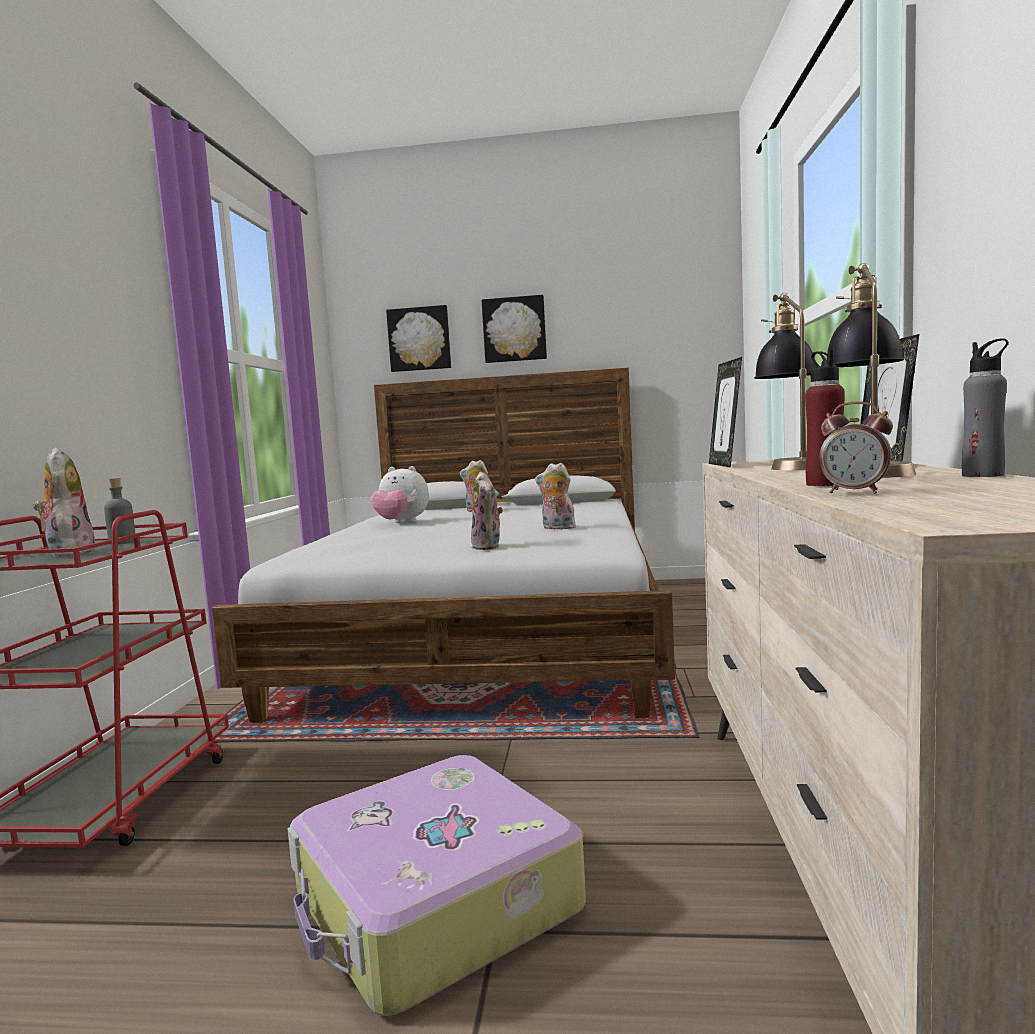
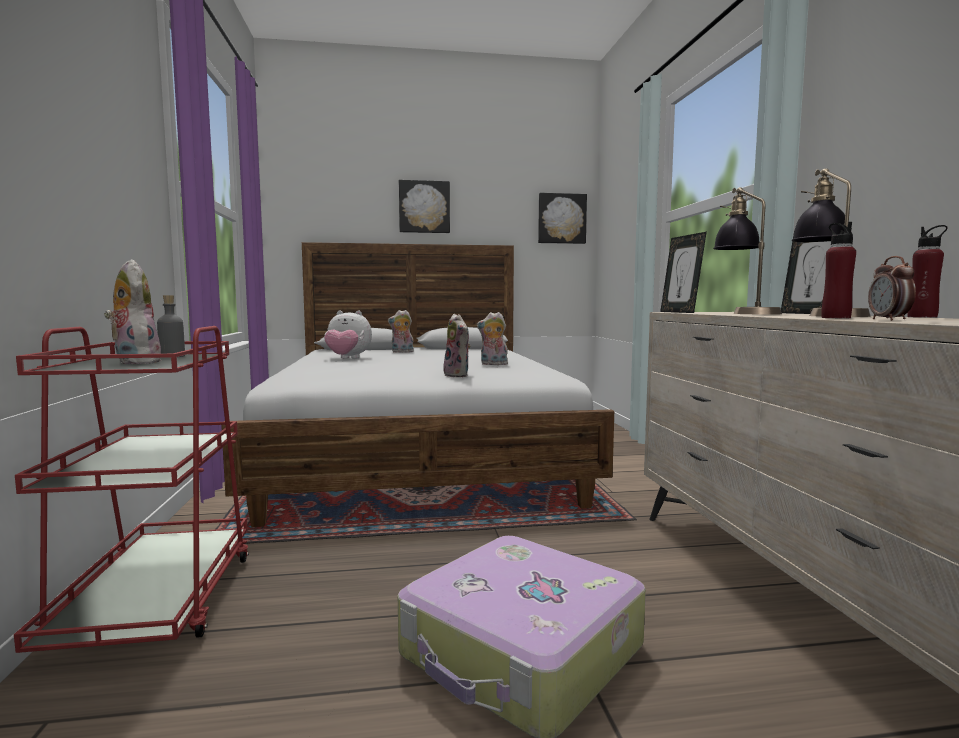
camera: 15 degrees left, 0 degrees up
picture [386,305,451,372] -> picture moved to [538,193,587,244]
alarm clock [819,401,893,494] -> alarm clock turned 75 degrees clockwise [868,256,916,321]
grey bottle [962,338,1009,477] -> red bottle [907,225,948,318]

